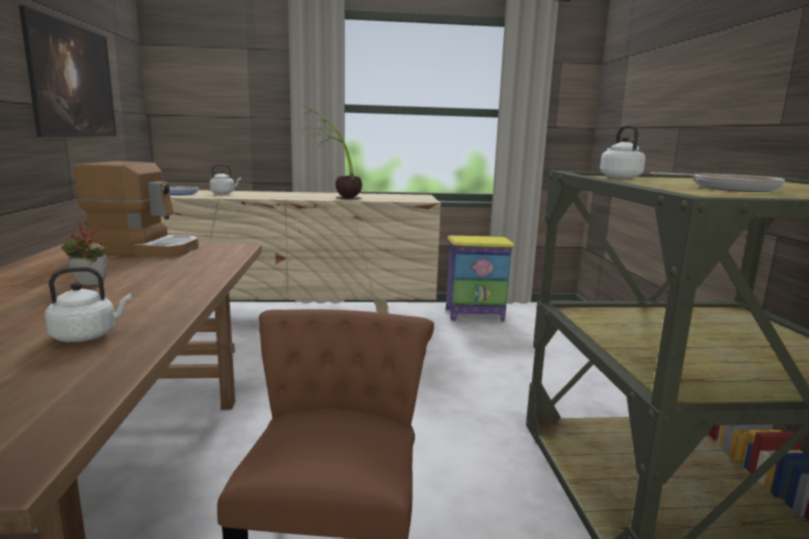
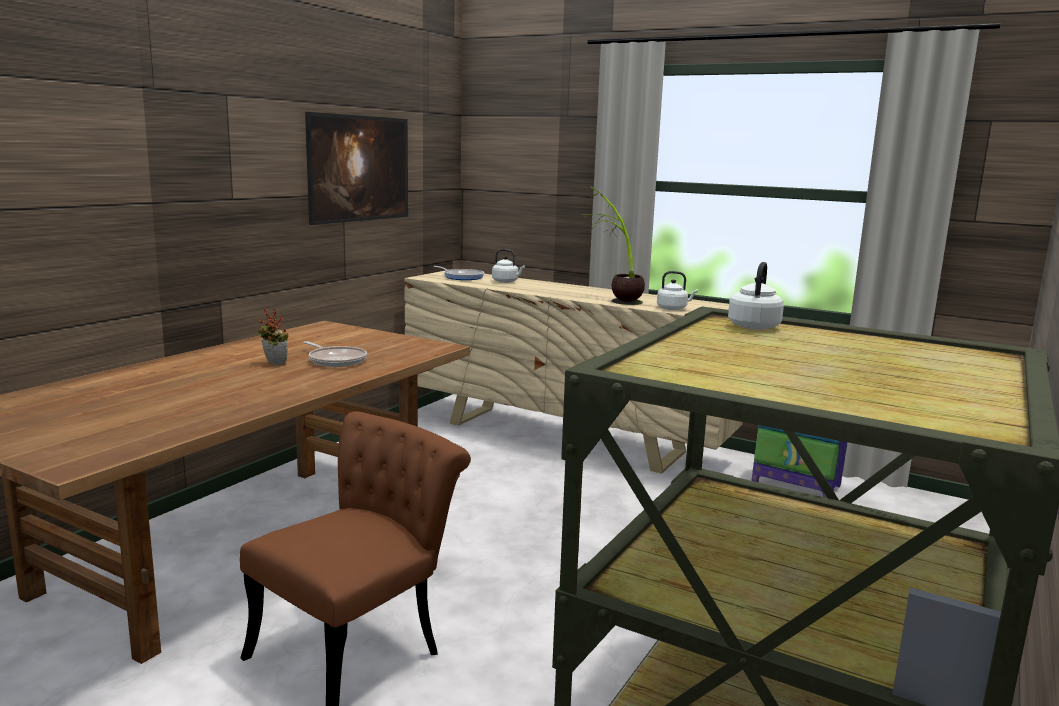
camera: 35 degrees right, 0 degrees up
white kettle [45,267,131,342] -> white kettle moved to [657,271,698,310]
coffee machine [74,161,199,257] -> none
frying pan [650,172,785,192] -> frying pan moved to [303,341,367,367]

